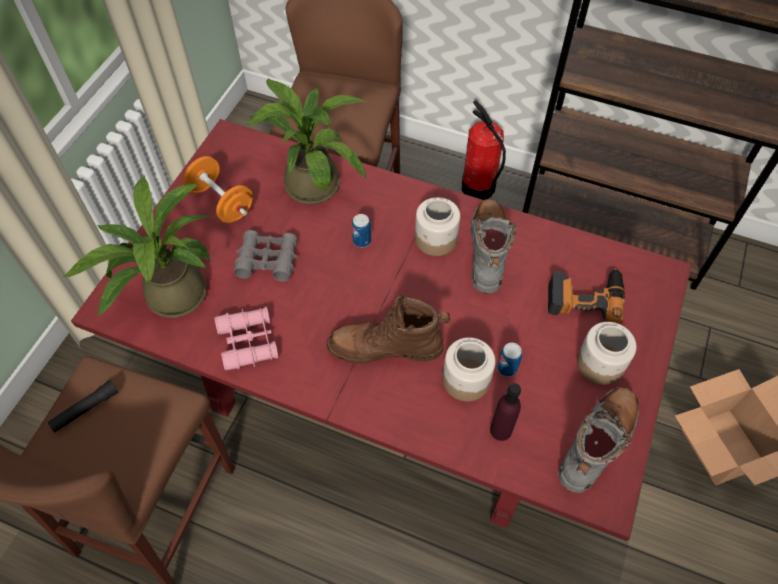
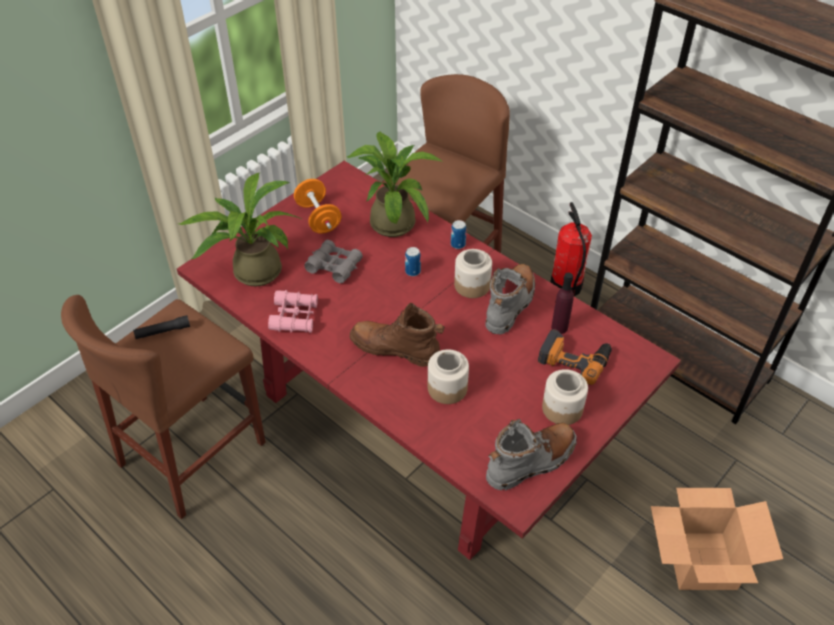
camera: 20 degrees right, 10 degrees down
purple bottle [490,383,521,441] -> purple bottle moved to [551,273,574,334]
can [497,343,522,377] -> can moved to [451,220,467,249]

